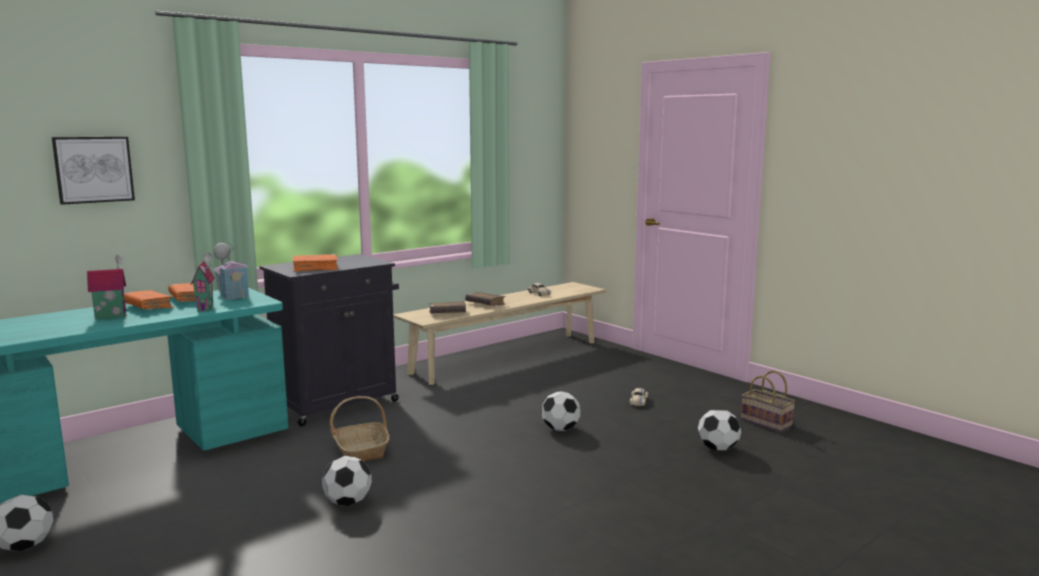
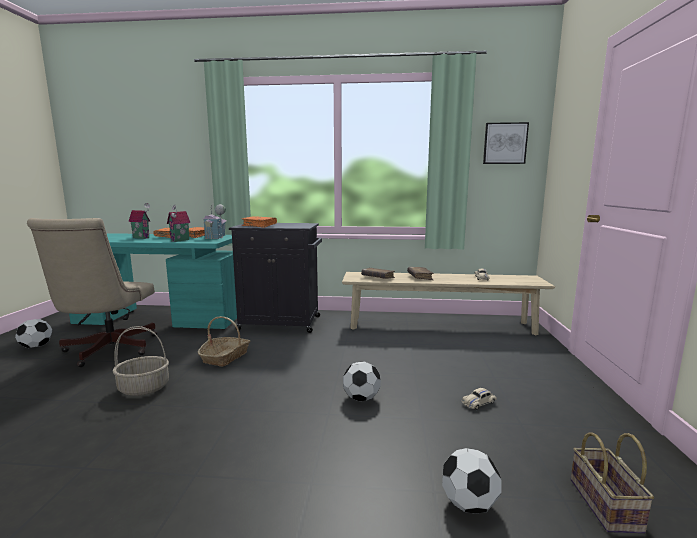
camera: 45 degrees right, 0 degrees up
picture [52,137,135,205] -> picture moved to [483,122,529,164]
football [322,456,372,506] -> basket [113,326,169,396]
none -> beige office chair [27,218,157,367]

